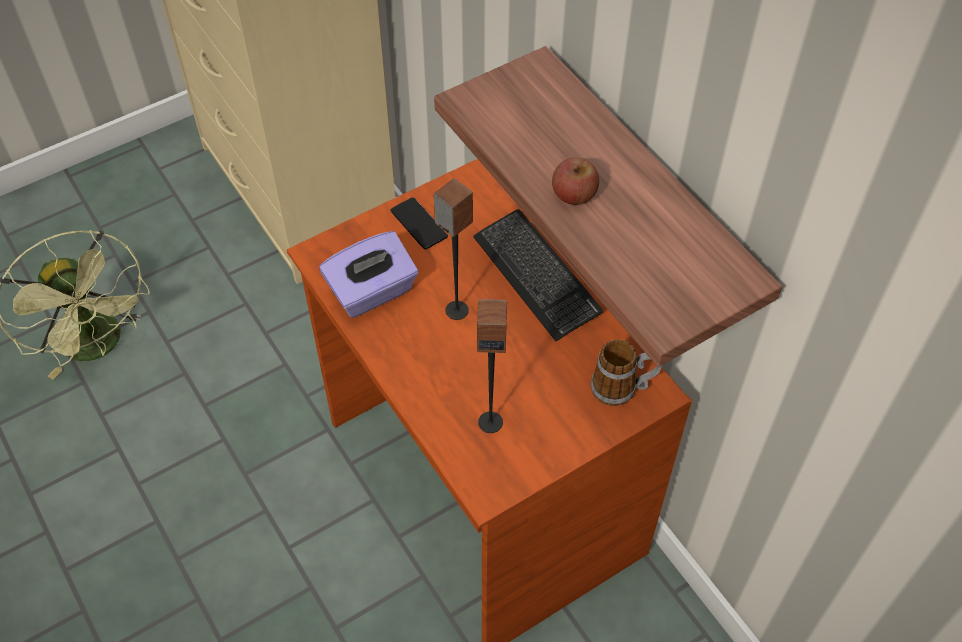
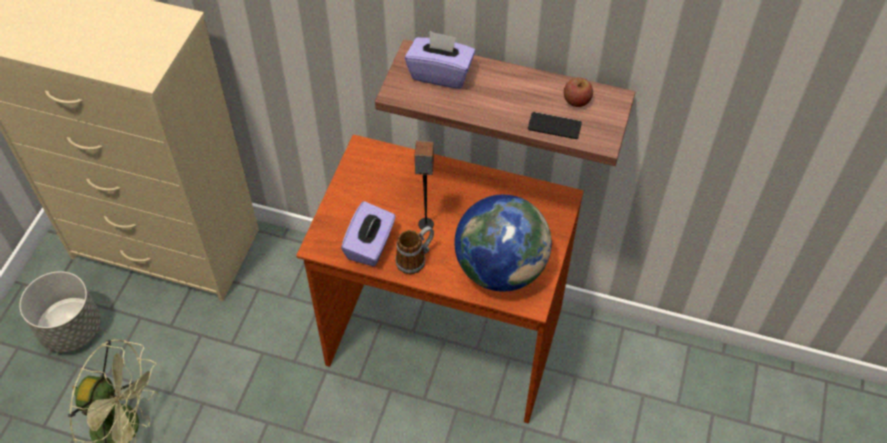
camera: 40 degrees left, 0 degrees up
phone [391,197,448,249] -> phone moved to [528,112,582,139]
keyboard [473,209,603,342] -> none
speaker [477,299,507,433] -> globe [454,194,552,292]
apple [552,157,599,205] -> apple moved to [564,78,593,107]
mug [591,339,662,406] -> mug moved to [395,226,434,274]
none -> grey planter [19,271,101,353]
none -> purple tissue box [405,31,476,89]

